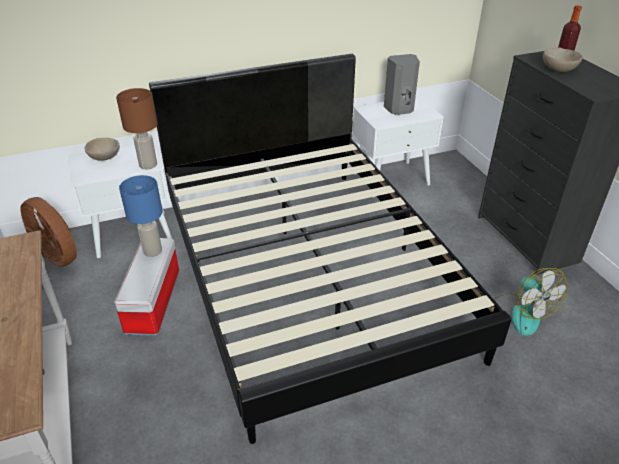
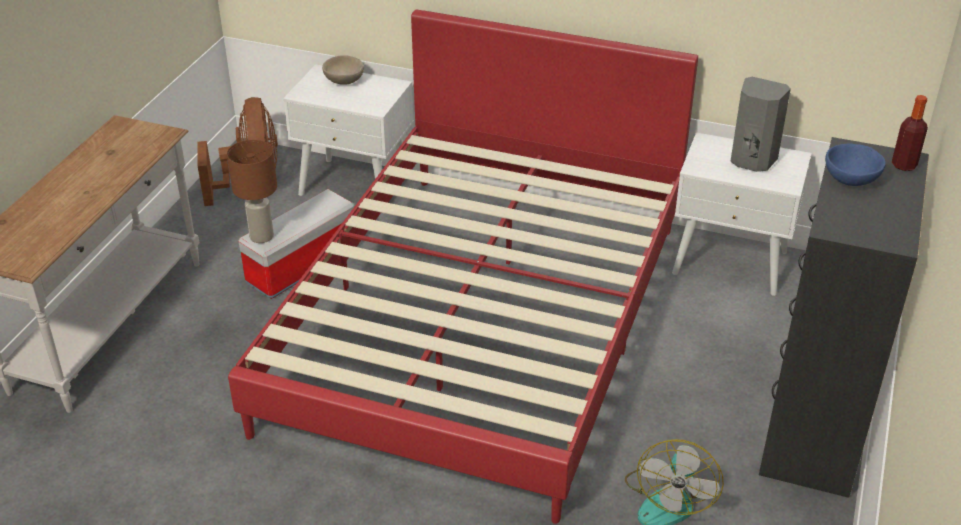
camera: 40 degrees right, 0 degrees up
brown table lamp [116,88,158,169] -> brown table lamp moved to [227,140,277,243]
blue table lamp [119,175,163,257] -> none
black bed [149,54,511,444] -> red bed [228,9,698,524]
beige bowl [543,47,583,72] -> blue bowl [825,144,886,186]

